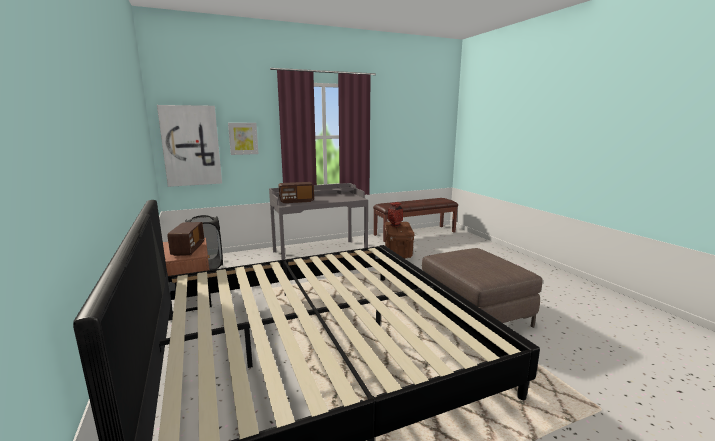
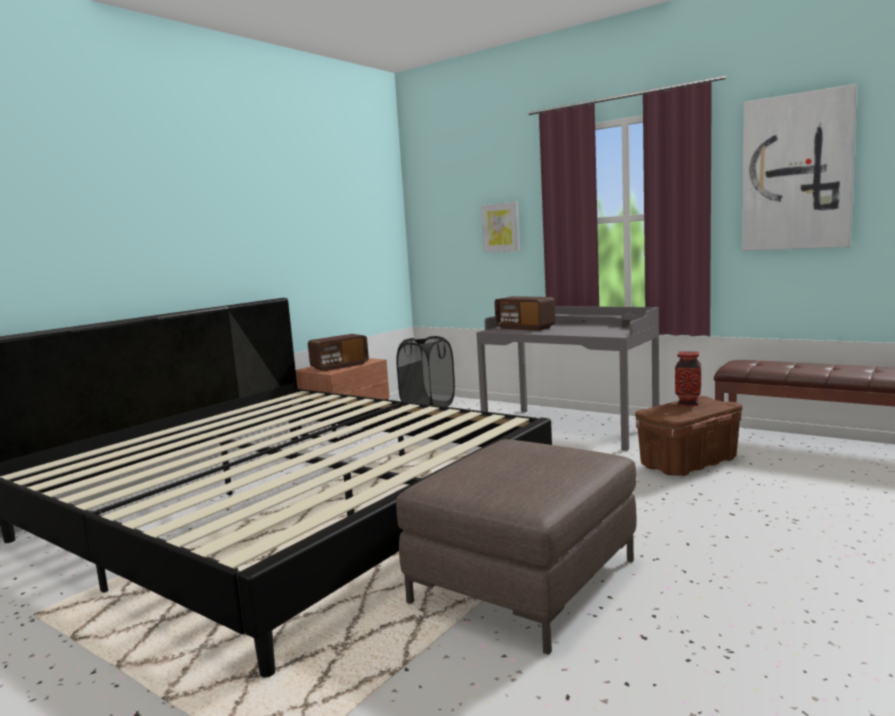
camera: 60 degrees right, 5 degrees down
picture [157,105,222,187] -> picture moved to [742,84,857,251]

